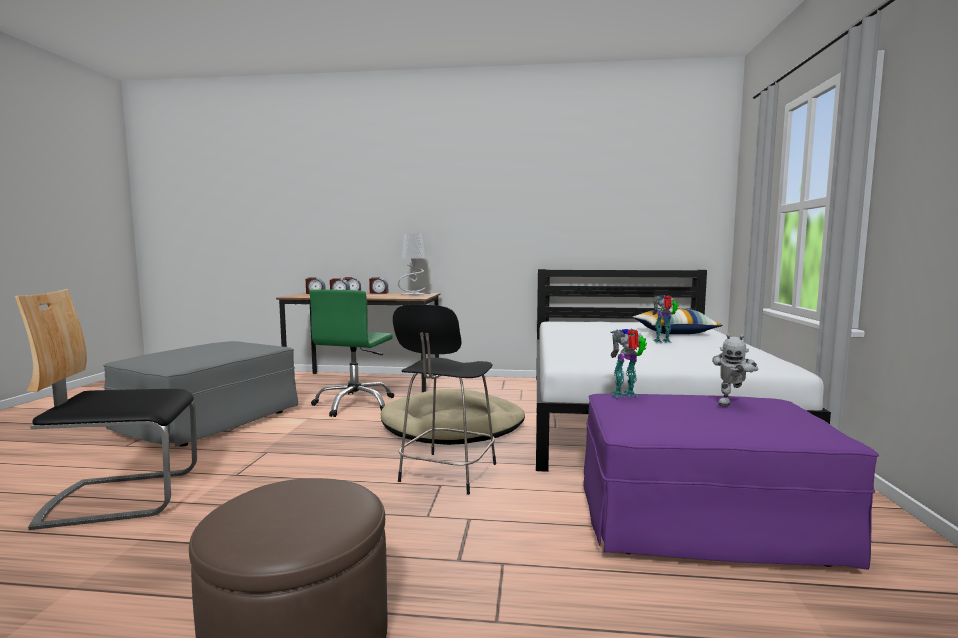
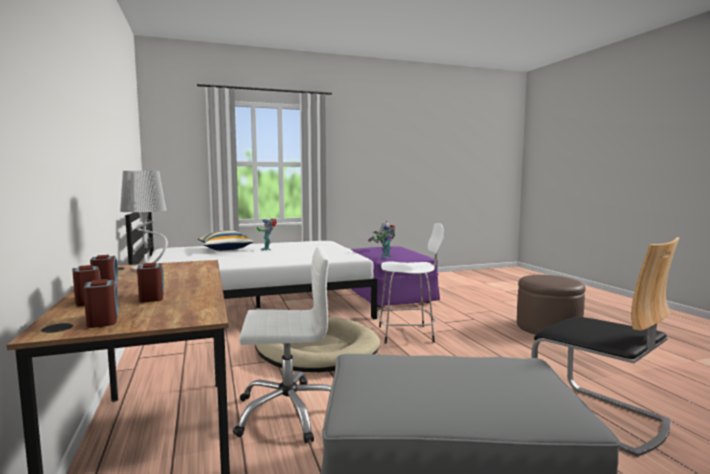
camera: 115 degrees left, 0 degrees up
green office chair [309,290,394,417] -> white office chair [233,246,331,444]
black stool [393,304,496,495] -> white stool [377,223,444,344]

